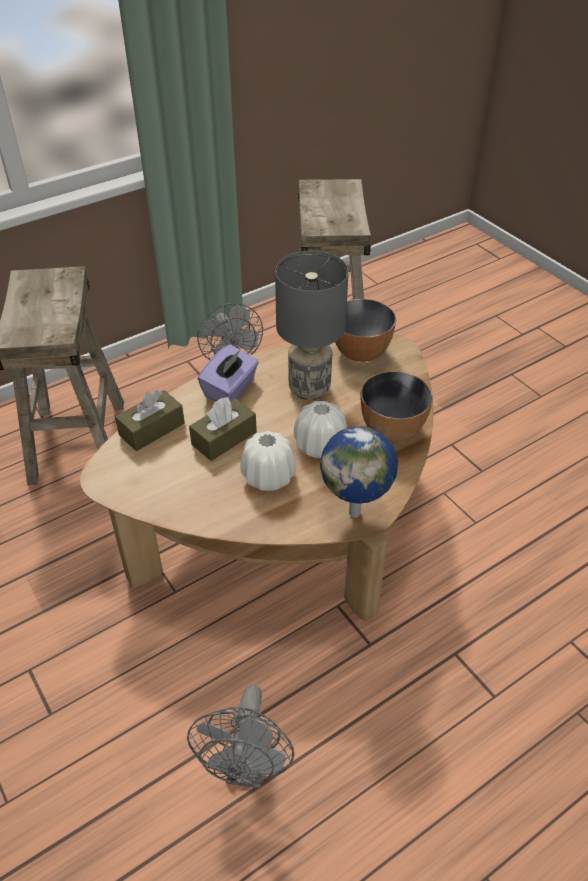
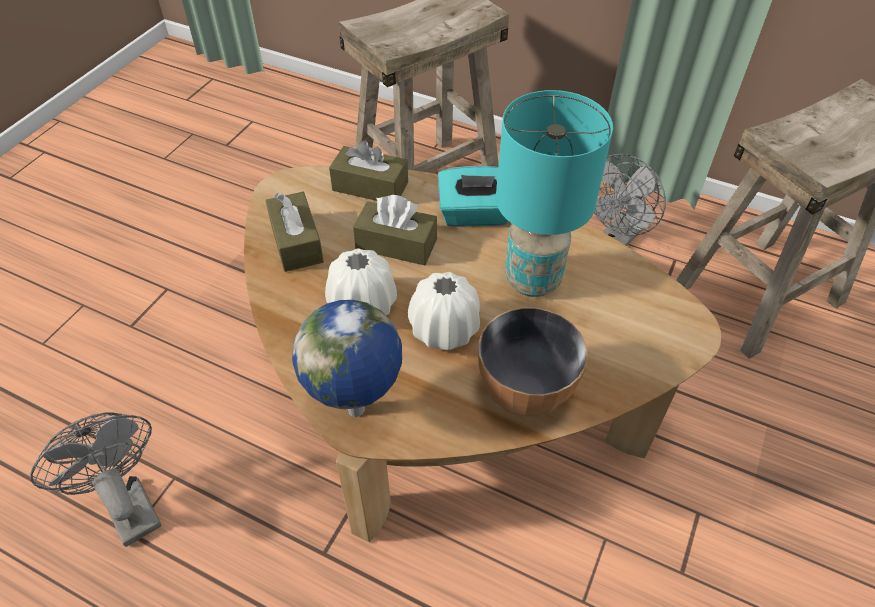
camera: 60 degrees right, 5 degrees up
grey fan [187,685,294,789] -> grey fan turned 75 degrees clockwise [30,412,162,547]
purple tissue box [198,345,259,401] -> turquoise tissue box [438,166,508,227]
grey table lamp [275,251,349,400] -> turquoise table lamp [496,90,613,297]
bowl [335,299,396,362] -> none
none -> brown tissue box [265,192,324,272]

